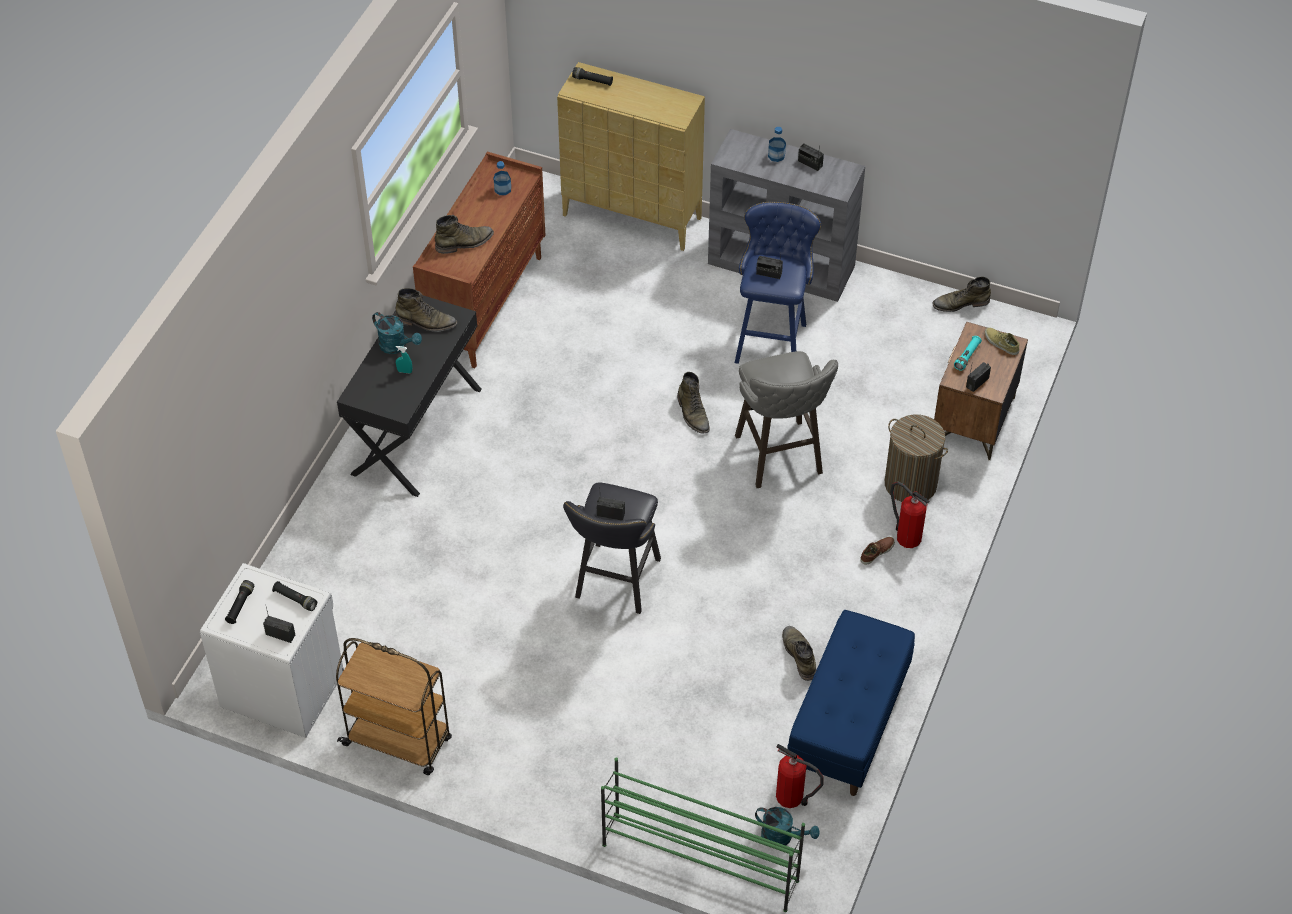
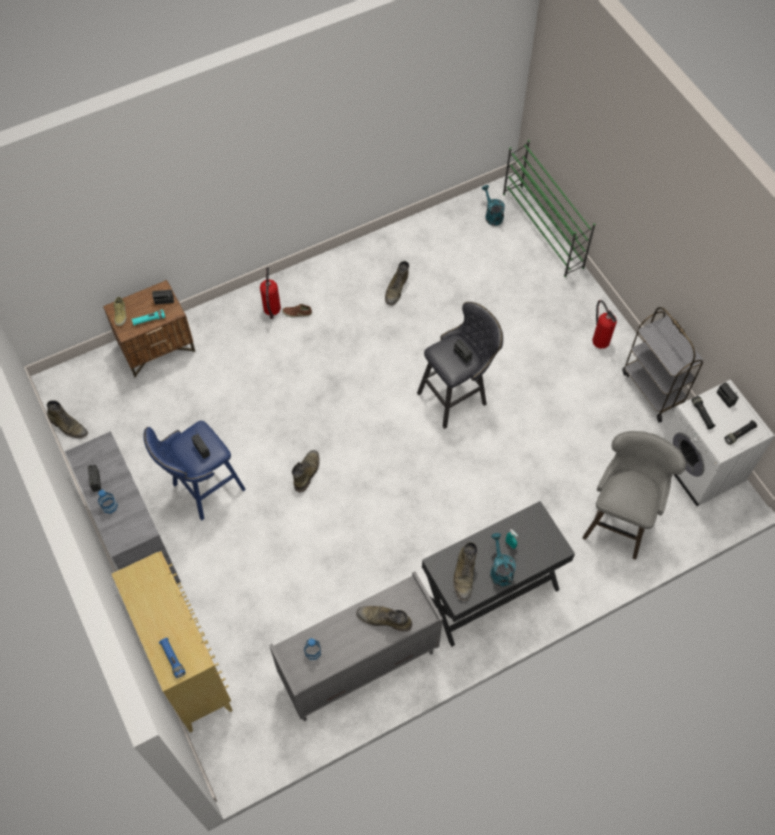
camera: 140 degrees left, 10 degrees up
brown cart [336,638,452,775] -> grey cart [622,307,703,422]
green boot [395,288,457,332] -> green boot turned 135 degrees counterclockwise [453,542,477,601]
brown cabinet [413,151,545,368] -> grey cabinet [269,571,443,721]
black flashlight [572,67,613,86] -> blue flashlight [159,638,186,678]
grey stool [735,351,838,488] -> grey stool moved to [582,431,686,560]
fire extinguisher [776,744,824,808] -> fire extinguisher moved to [592,300,617,349]
blue bench [787,610,915,796] -> none
laundry basket [885,414,948,502] -> none

